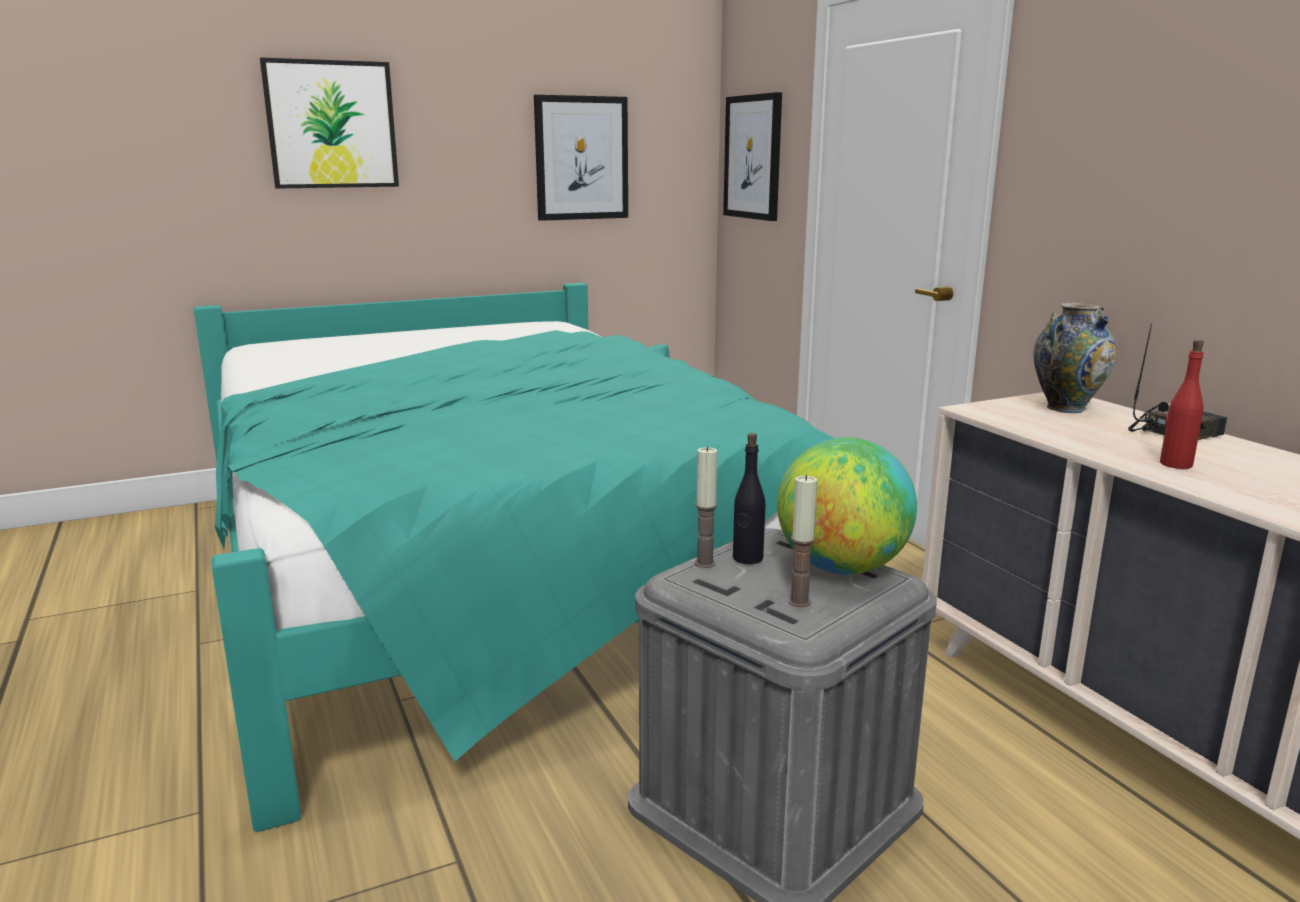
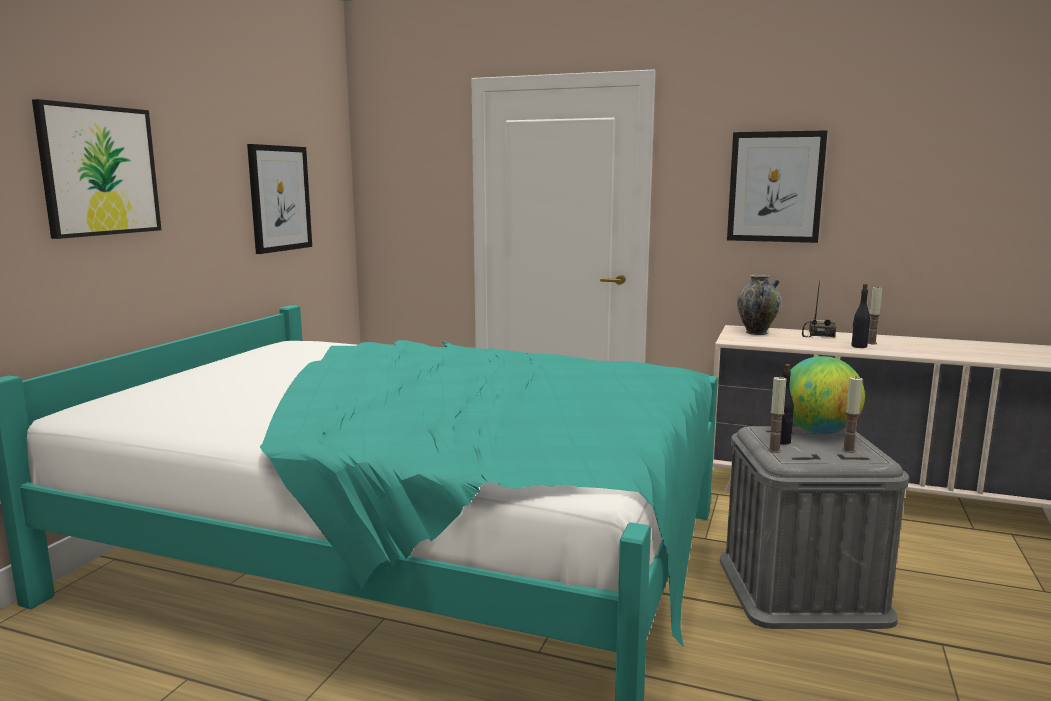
camera: 45 degrees left, 5 degrees down
picture [723,92,782,221] -> picture moved to [727,130,828,243]
red bottle [1160,340,1204,469] -> black bottle [851,284,870,348]
none -> candle [868,286,882,344]

